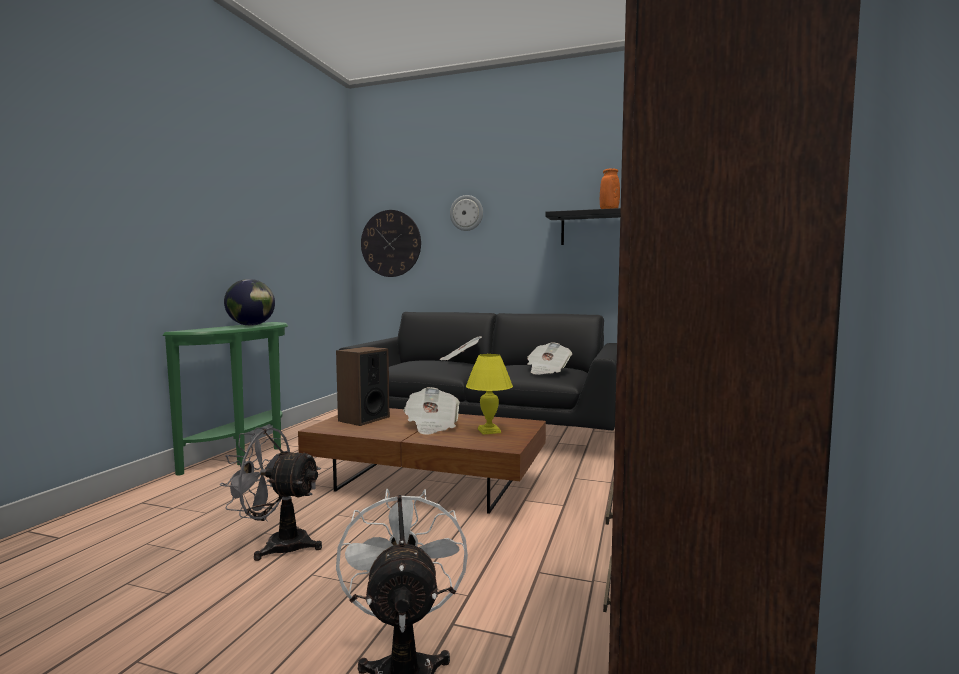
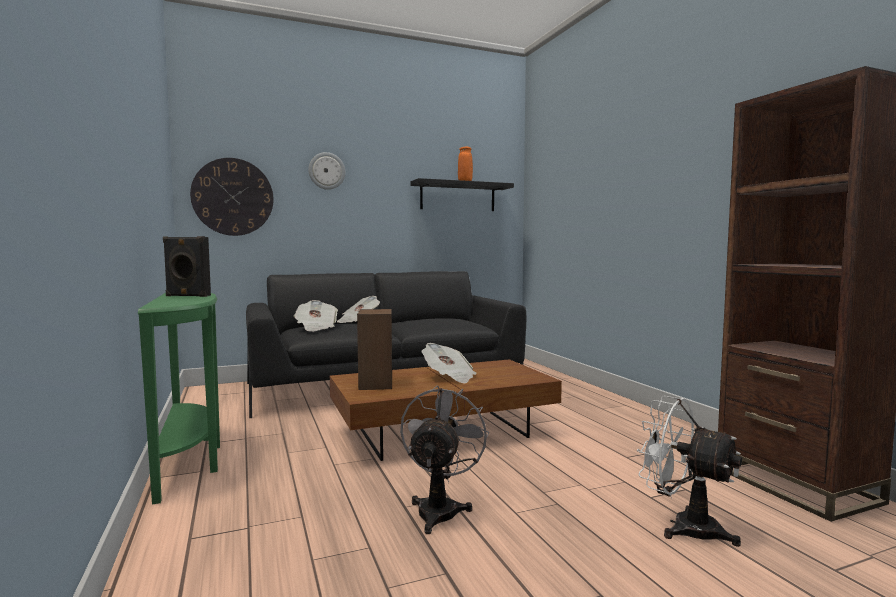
camera: 40 degrees left, 0 degrees up
grey fan [220,427,322,561] -> grey fan turned 135 degrees clockwise [400,385,489,534]
globe [224,279,275,326] -> black speaker [163,236,211,297]
yellow table lamp [466,354,513,435] -> none
newspaper [527,342,572,375] -> newspaper moved to [294,300,338,332]

